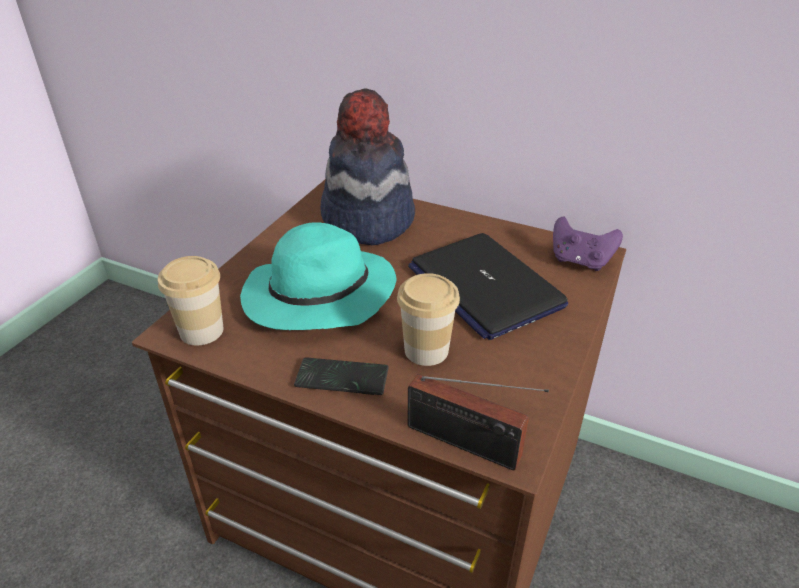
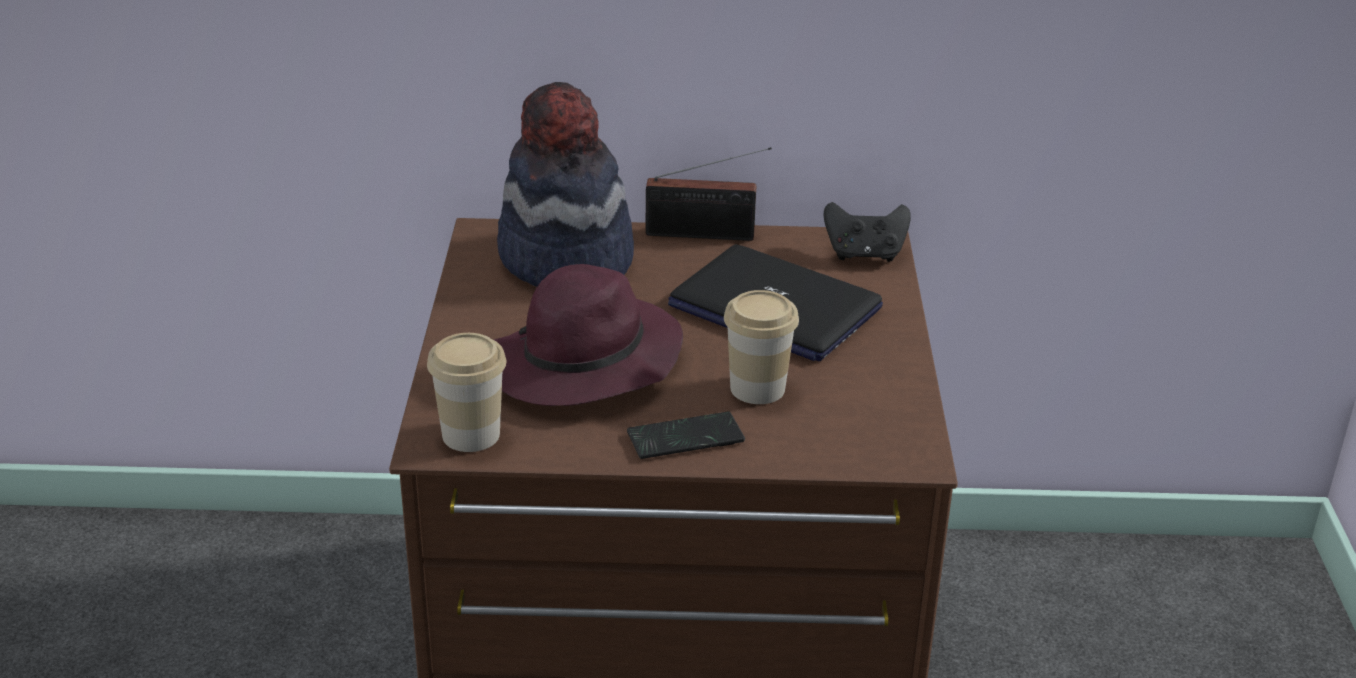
camera: 25 degrees left, 5 degrees down
turquoise hat [240,222,396,330] -> purple hat [494,264,683,406]
radio [407,374,549,470] -> radio moved to [645,147,772,241]
purple game controller [553,217,623,271] -> black game controller [824,202,911,262]

